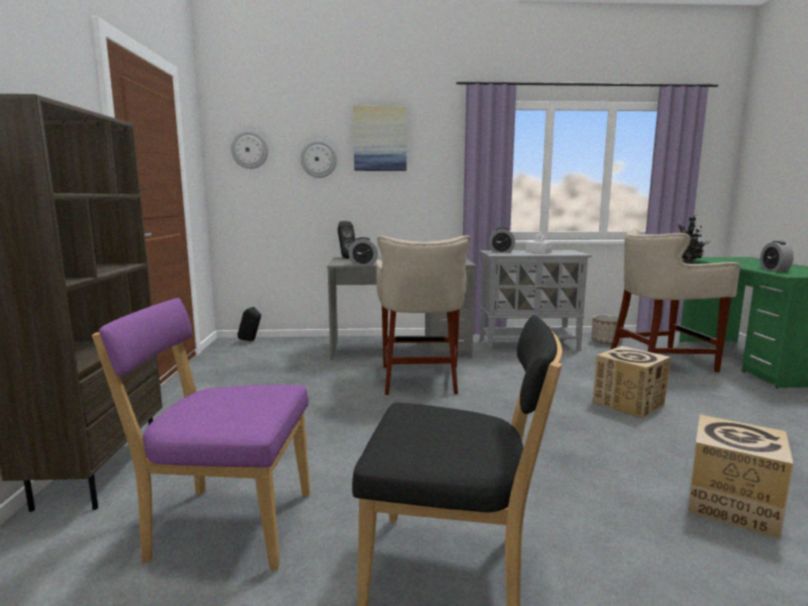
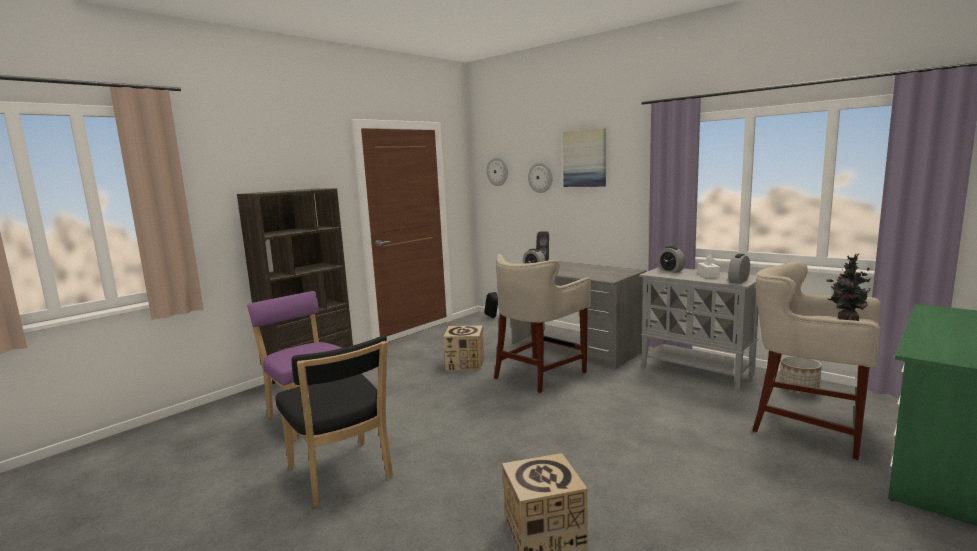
camera: 45 degrees right, 0 degrees up
cardboard box [593,346,671,418] -> cardboard box moved to [443,325,484,371]
alarm clock [760,241,794,272] -> alarm clock moved to [728,254,750,284]

